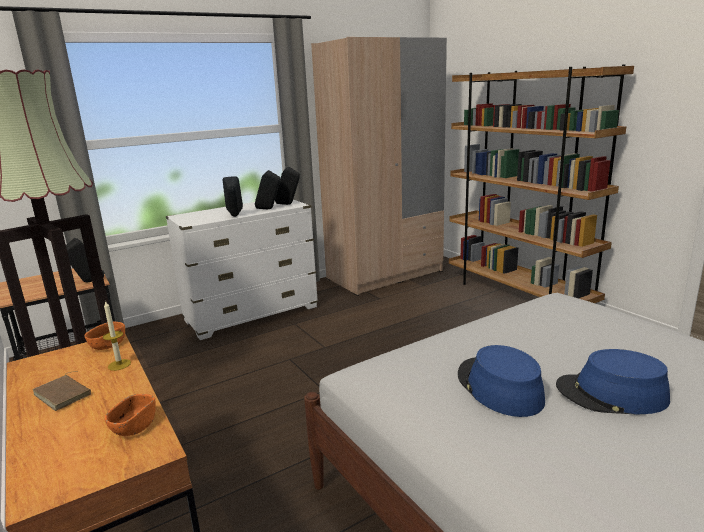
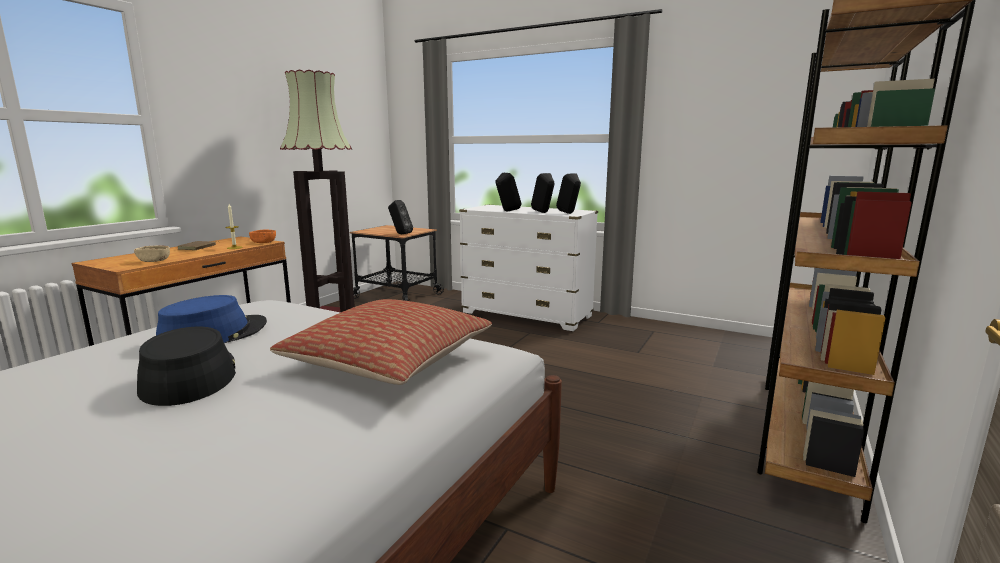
camera: 60 degrees right, 5 degrees down
orange bowl [105,394,156,436] -> beige bowl [134,246,170,262]
beige wardrobe [311,37,447,296] -> none
blue hat [556,349,670,415] -> black hat [137,327,236,406]
none -> pillow [270,299,492,385]

